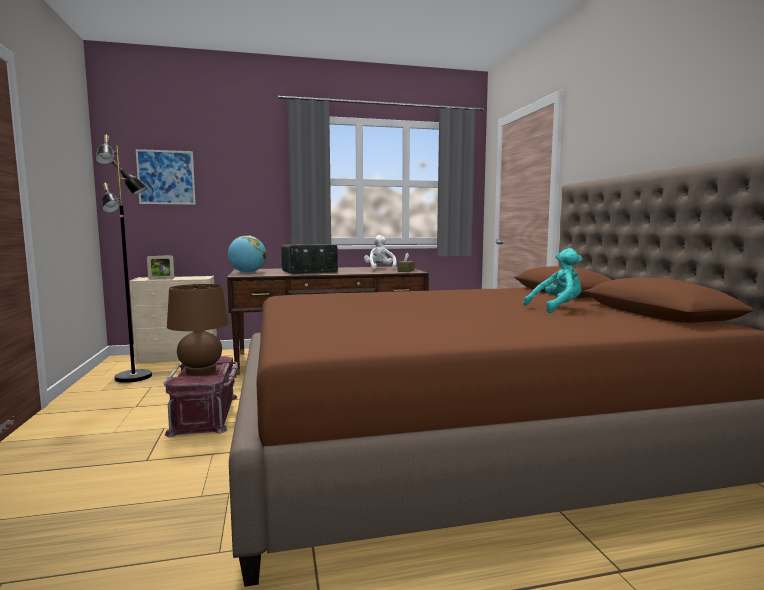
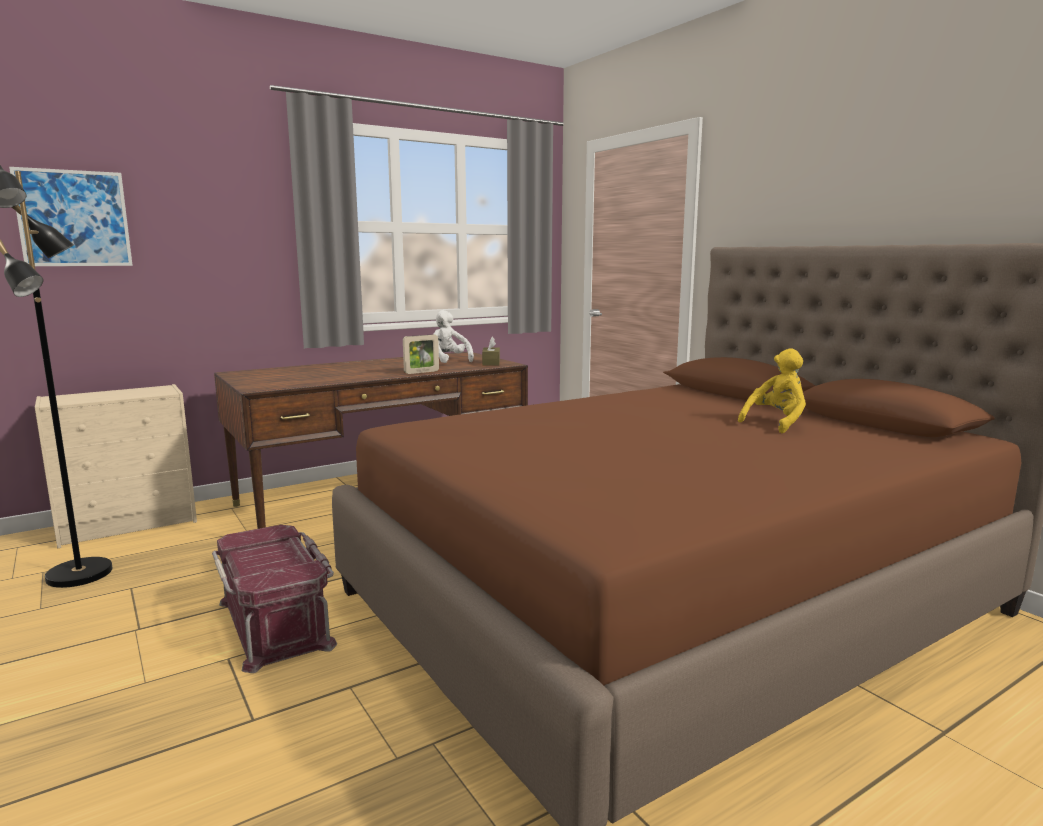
camera: 20 degrees left, 5 degrees up
picture frame [147,255,175,280] -> picture frame moved to [403,334,439,374]
brown table lamp [167,283,229,376] -> none
globe [228,236,266,273] -> none
radio [281,244,338,274] -> none
turquoise plush toy [524,248,582,313] -> yellow plush toy [738,348,806,433]

